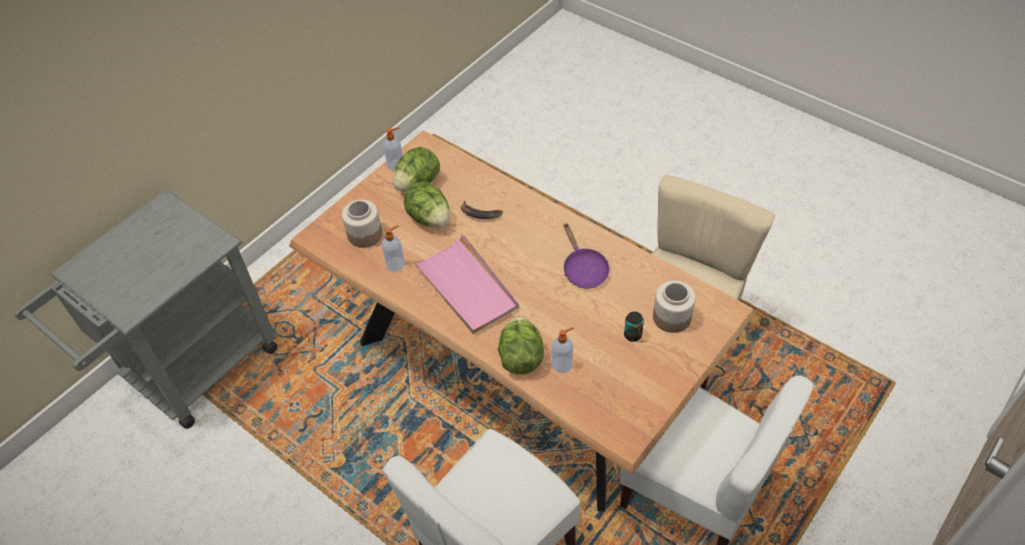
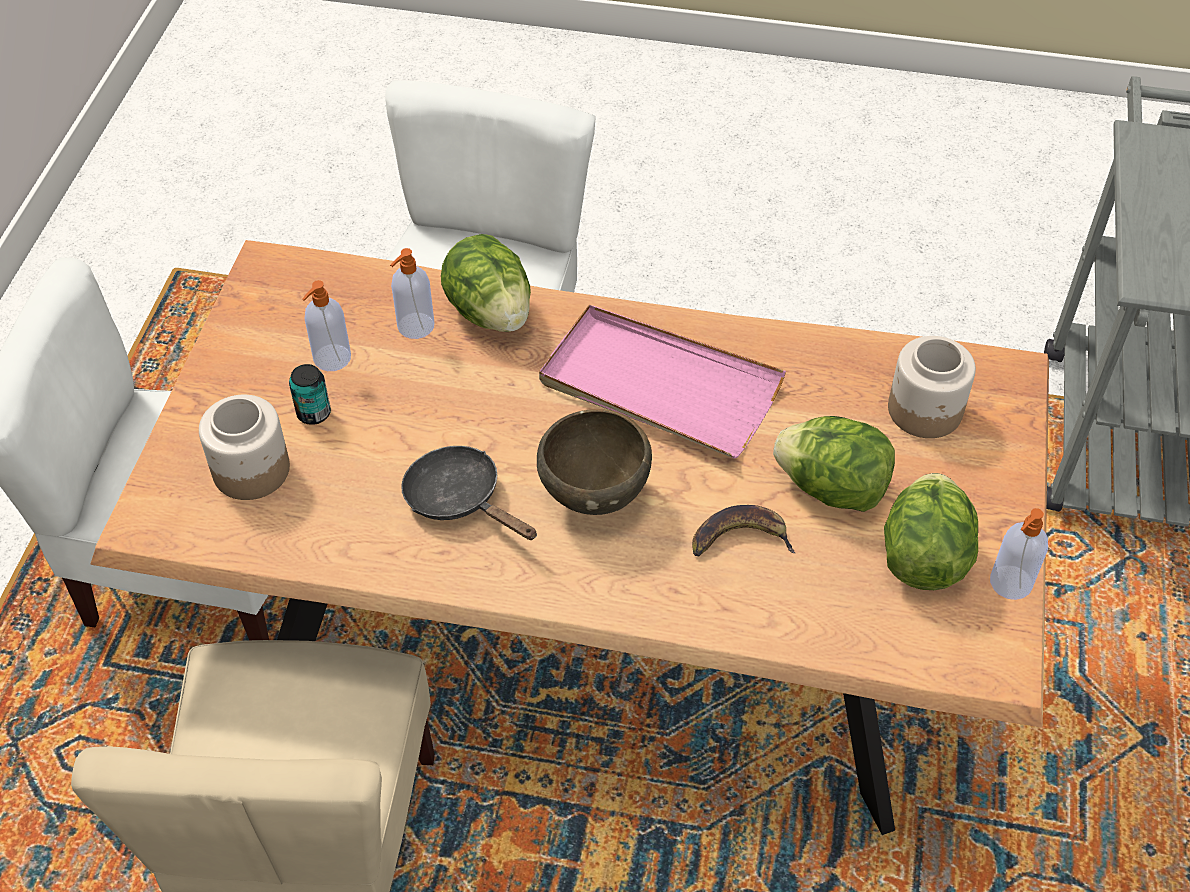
camera: 150 degrees right, 0 degrees up
soap dispenser [382,225,405,271] -> soap dispenser moved to [303,280,351,371]
purple frying pan [564,223,609,289] -> black frying pan [401,446,537,540]
none -> brown bowl [537,409,652,515]

